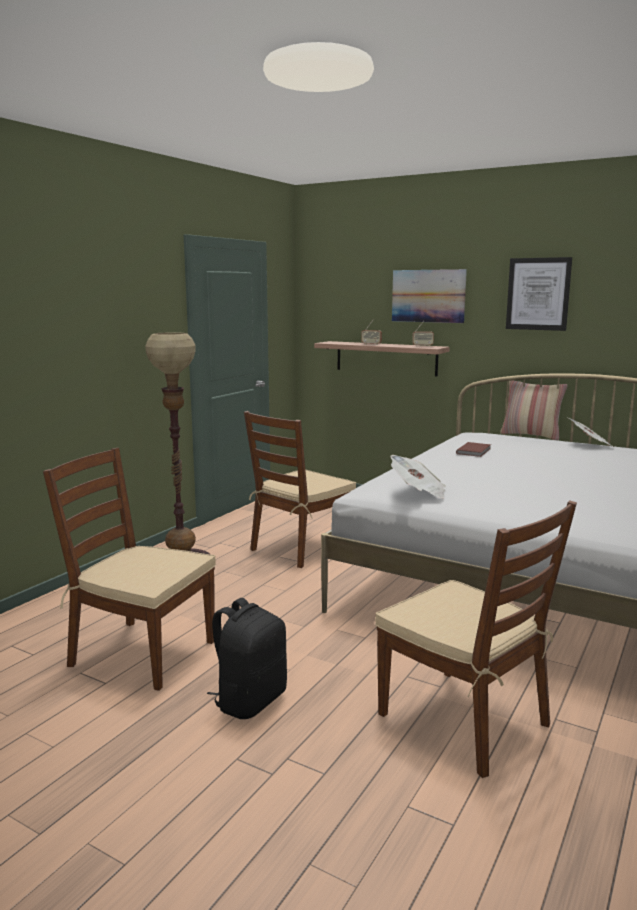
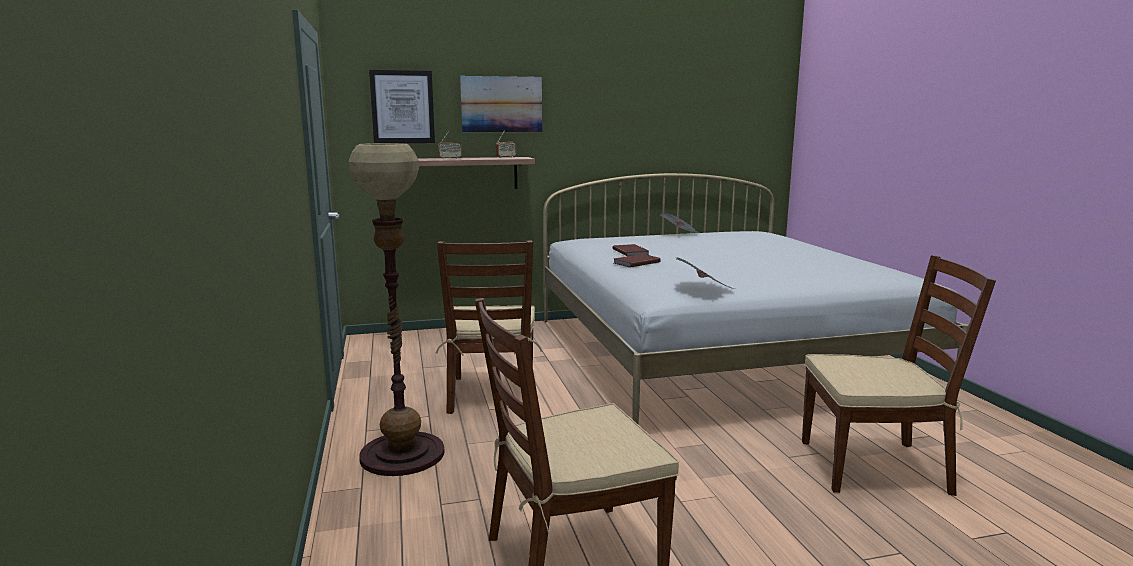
camera: 45 degrees left, 0 degrees up
black backpack [207,598,287,719] -> none
pillow [500,380,568,440] -> none
picture [506,257,572,331] -> picture moved to [369,70,435,143]
none -> brown book [614,254,660,268]

